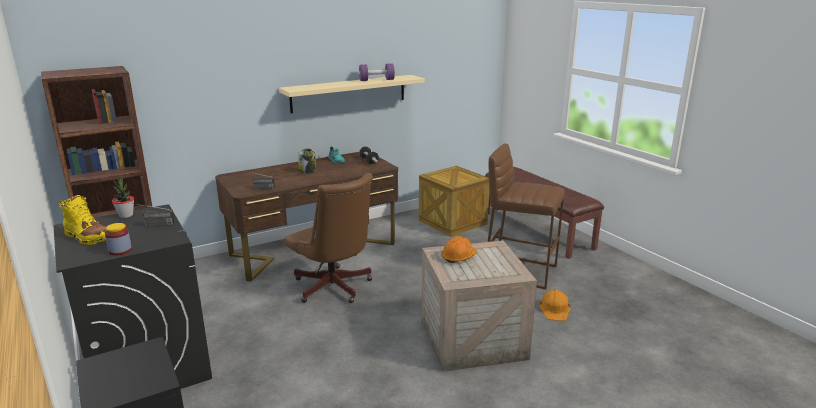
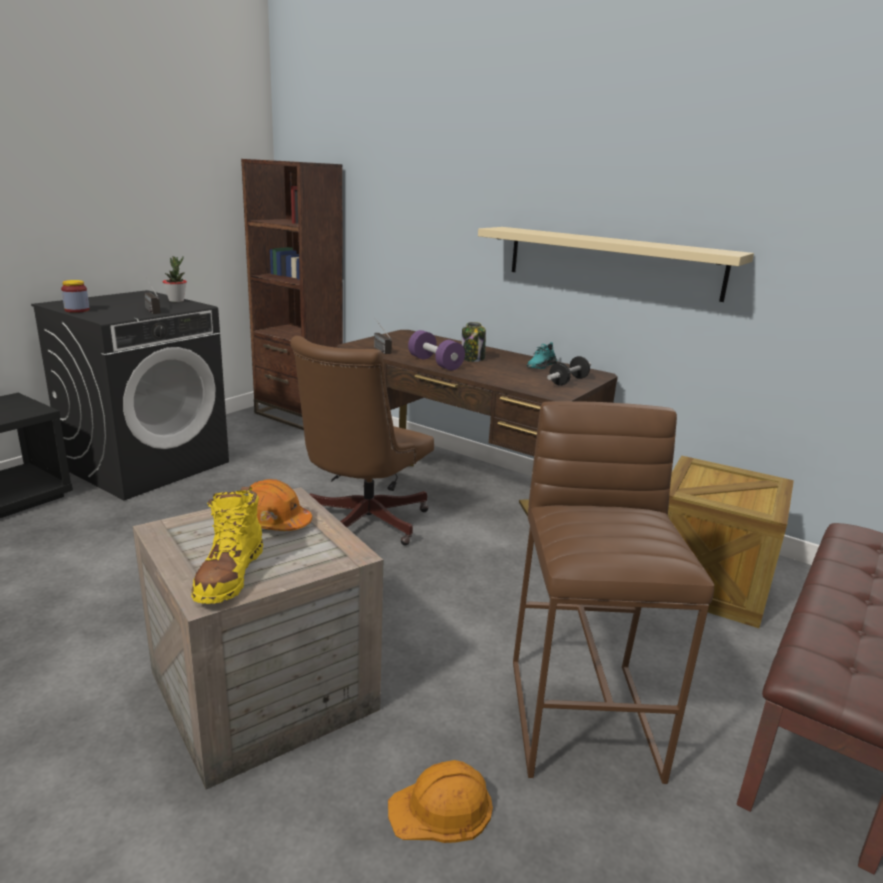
camera: 65 degrees right, 0 degrees up
yellow boot [58,195,106,245] -> yellow boot moved to [191,486,263,604]
purple dumbbell [359,64,395,81] -> purple dumbbell moved to [408,330,465,370]

